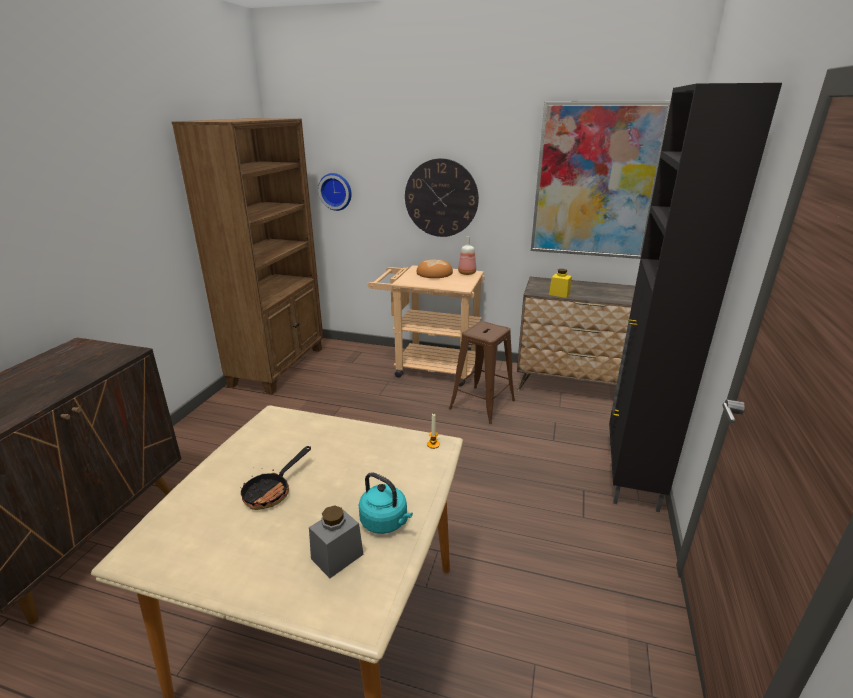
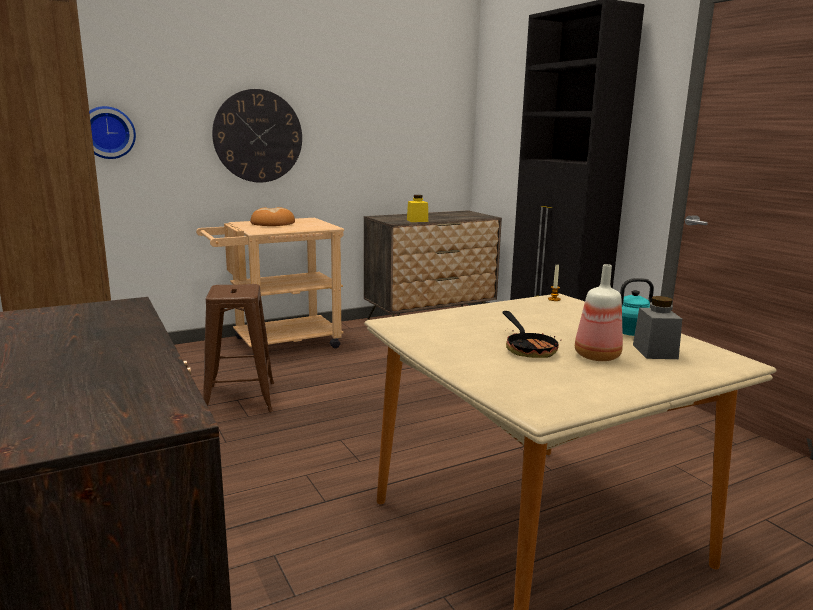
camera: 45 degrees left, 10 degrees down
brown stool [449,321,515,424] -> brown stool moved to [203,284,274,412]
bottle [458,236,476,275] -> bottle moved to [575,264,623,361]
picture [531,101,671,259] -> none

